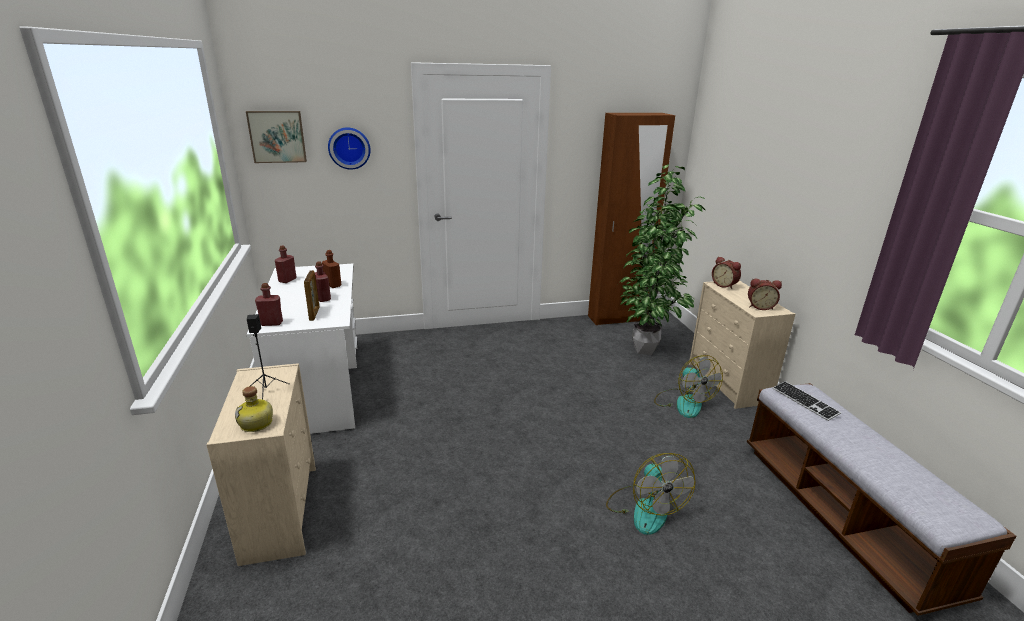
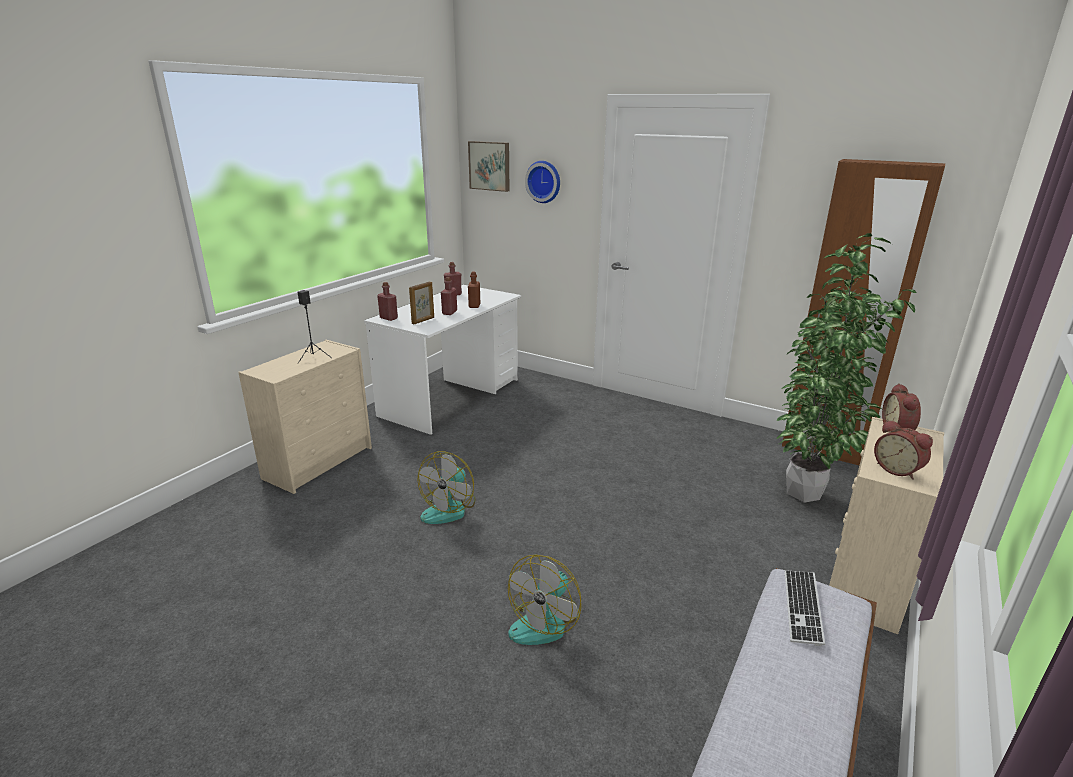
camera: 45 degrees right, 0 degrees up
bottle [235,386,273,432] -> none
fan [654,355,723,418] -> fan moved to [417,451,475,524]

